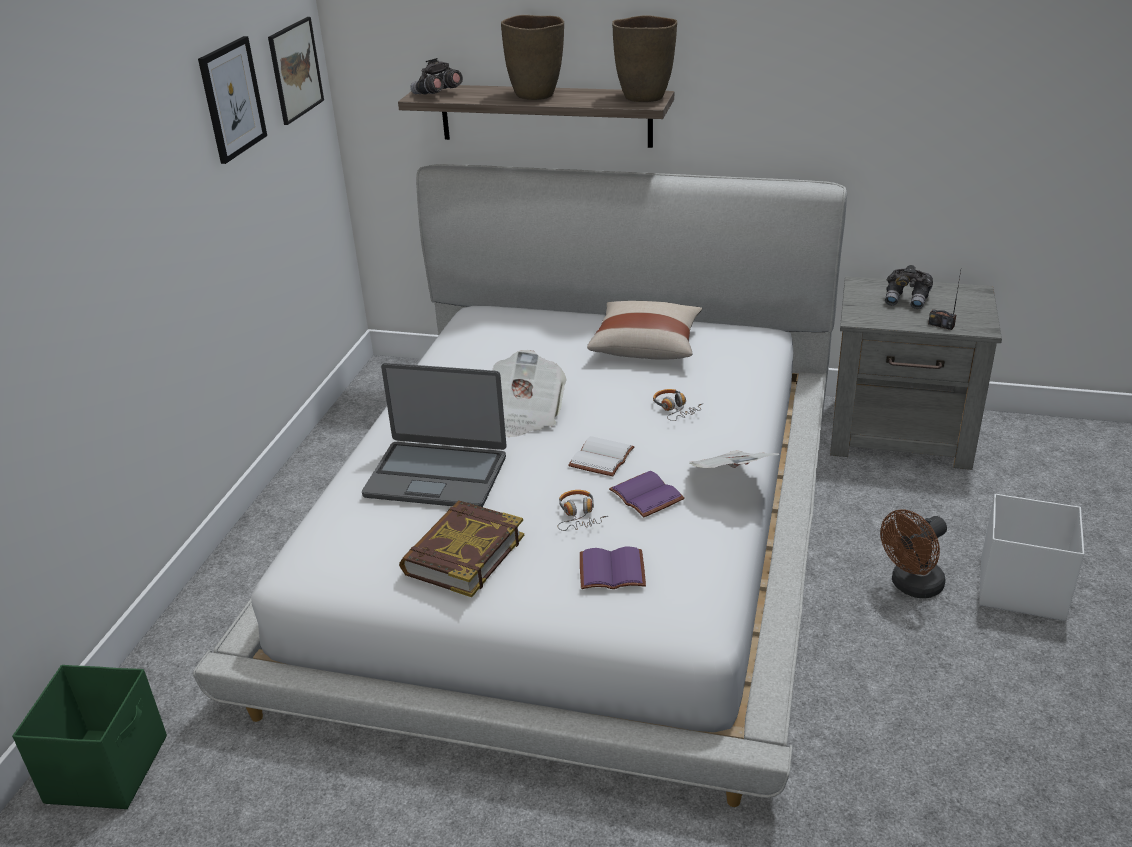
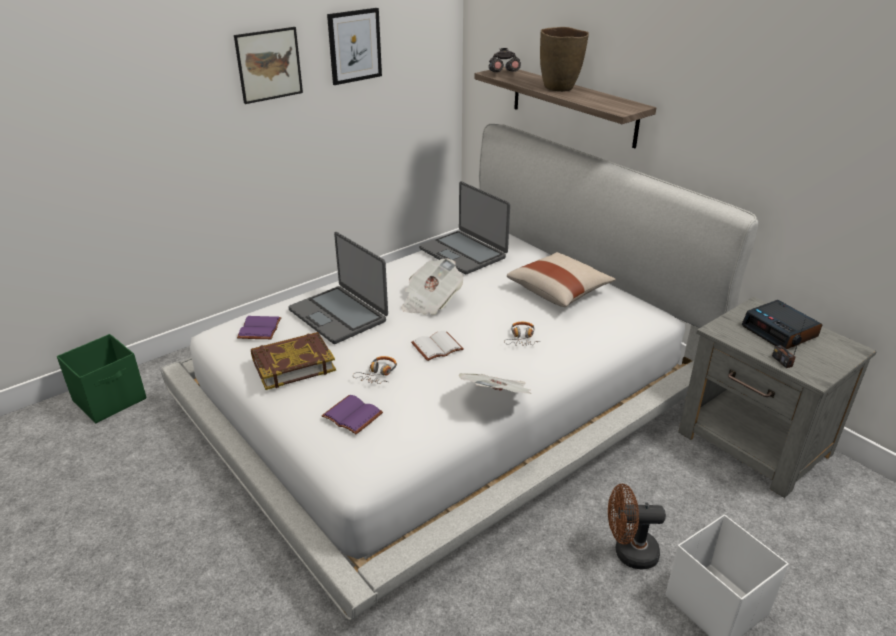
camera: 35 degrees right, 0 degrees up
picture [268,17,324,125] -> picture moved to [234,27,303,104]
purple book [609,471,684,518] -> purple book moved to [237,316,282,339]
brown vase [612,15,677,102] -> none
grey binoculars [885,265,933,309] -> alarm clock [742,300,822,349]
none -> laptop [419,181,510,274]

